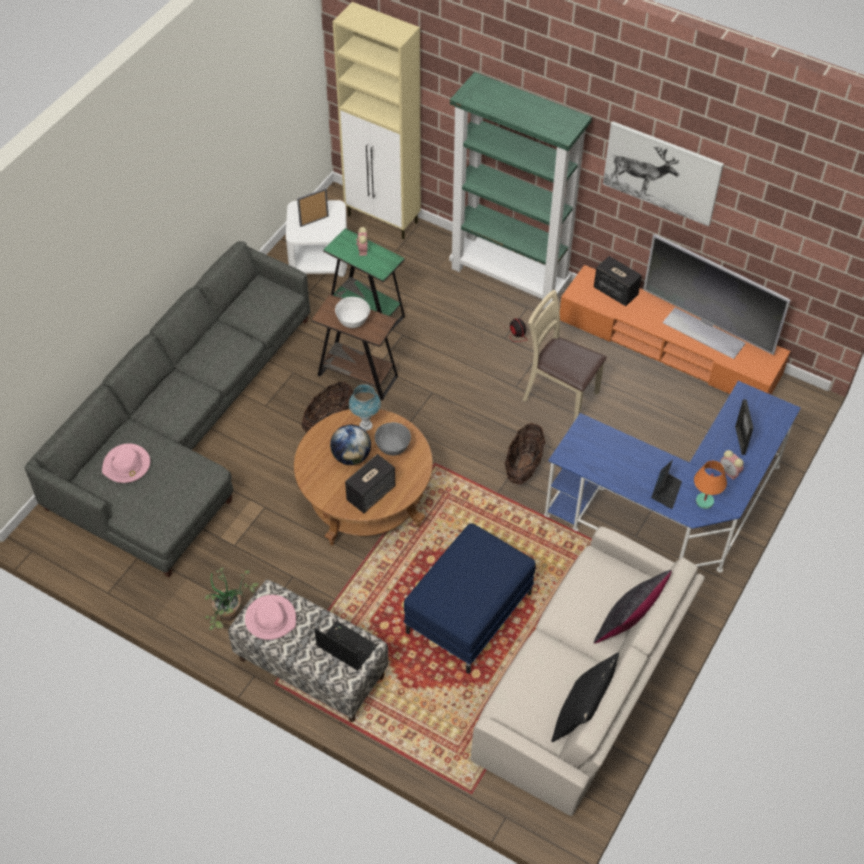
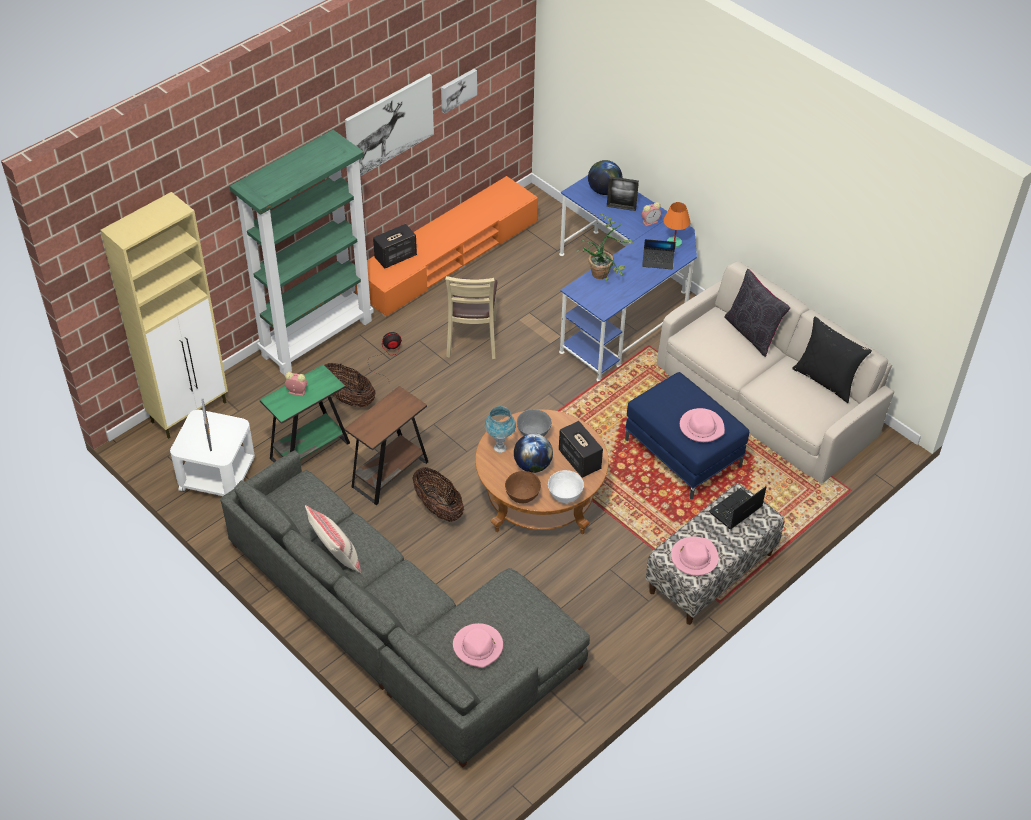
camera: 75 degrees left, 5 degrees down
potted plant [205,567,259,630] -> potted plant moved to [576,214,633,281]
white bowl [335,297,370,328] -> white bowl moved to [548,470,584,503]
basket [505,423,546,485] -> basket moved to [324,363,376,407]
beige chair [523,290,607,421] -> beige chair turned 45 degrees counterclockwise [445,276,497,359]
television [643,234,791,359] -> none
laptop [651,459,682,509] -> laptop turned 150 degrees clockwise [642,239,676,269]
none -> beige pillow [305,505,362,573]
none -> picture [441,69,477,114]
none -> brown bowl [505,471,541,504]
none -> globe [588,160,622,195]
none -> pink hat [680,408,725,442]

